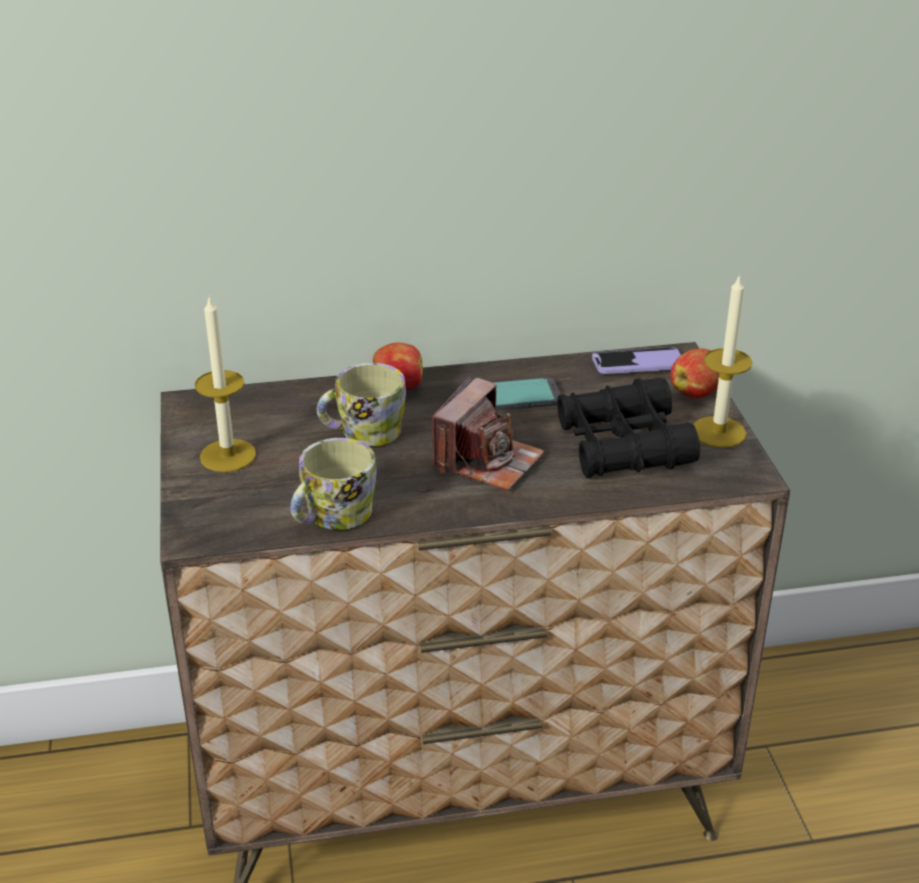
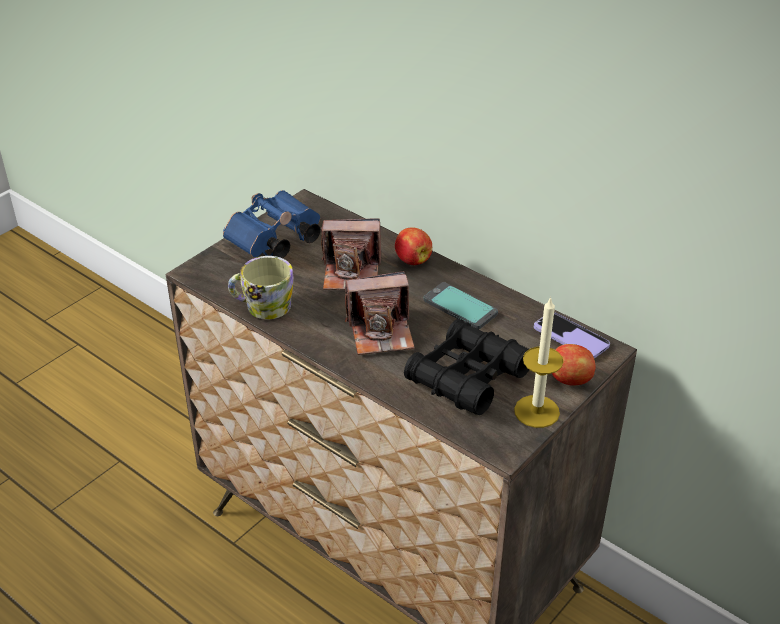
camera: 50 degrees right, 5 degrees up
candle [195,295,256,472] -> blue binoculars [223,190,321,258]
mug [317,363,406,446] -> camera [321,218,381,290]

